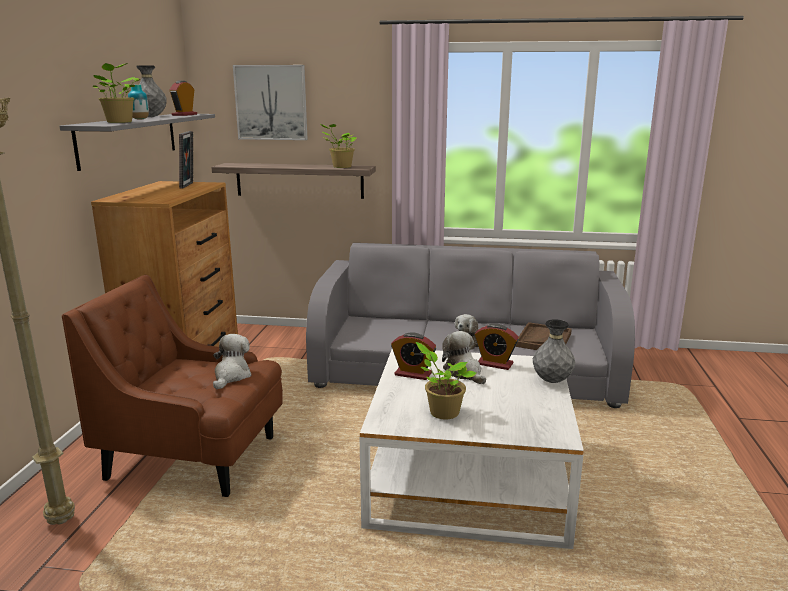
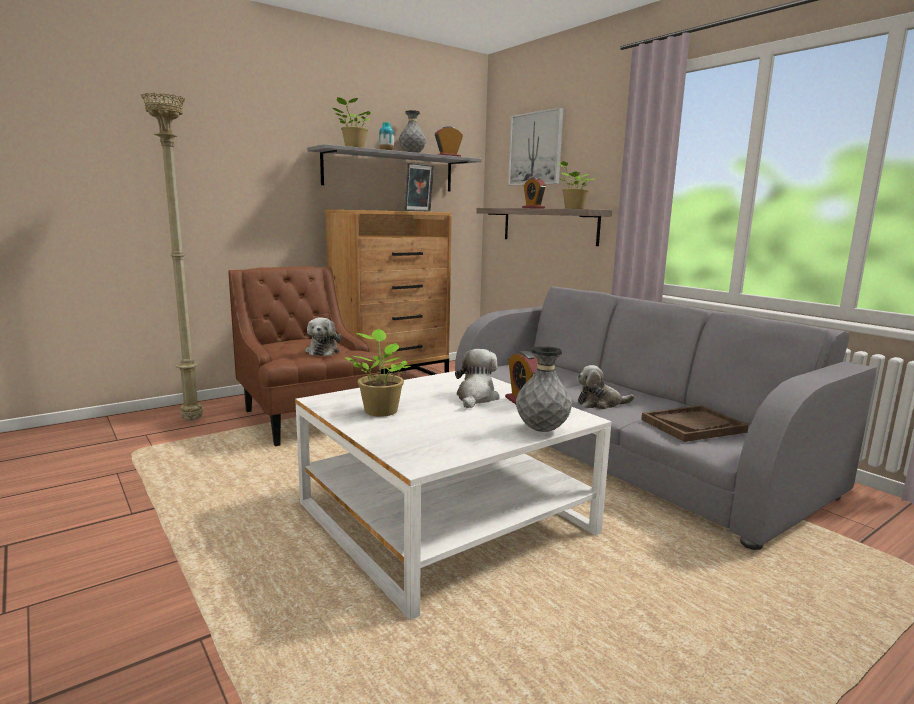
camera: 45 degrees right, 5 degrees down
plush toy [213,334,251,389] -> plush toy turned 120 degrees clockwise [306,317,341,356]
alarm clock [391,332,436,380] -> alarm clock moved to [522,177,546,209]

